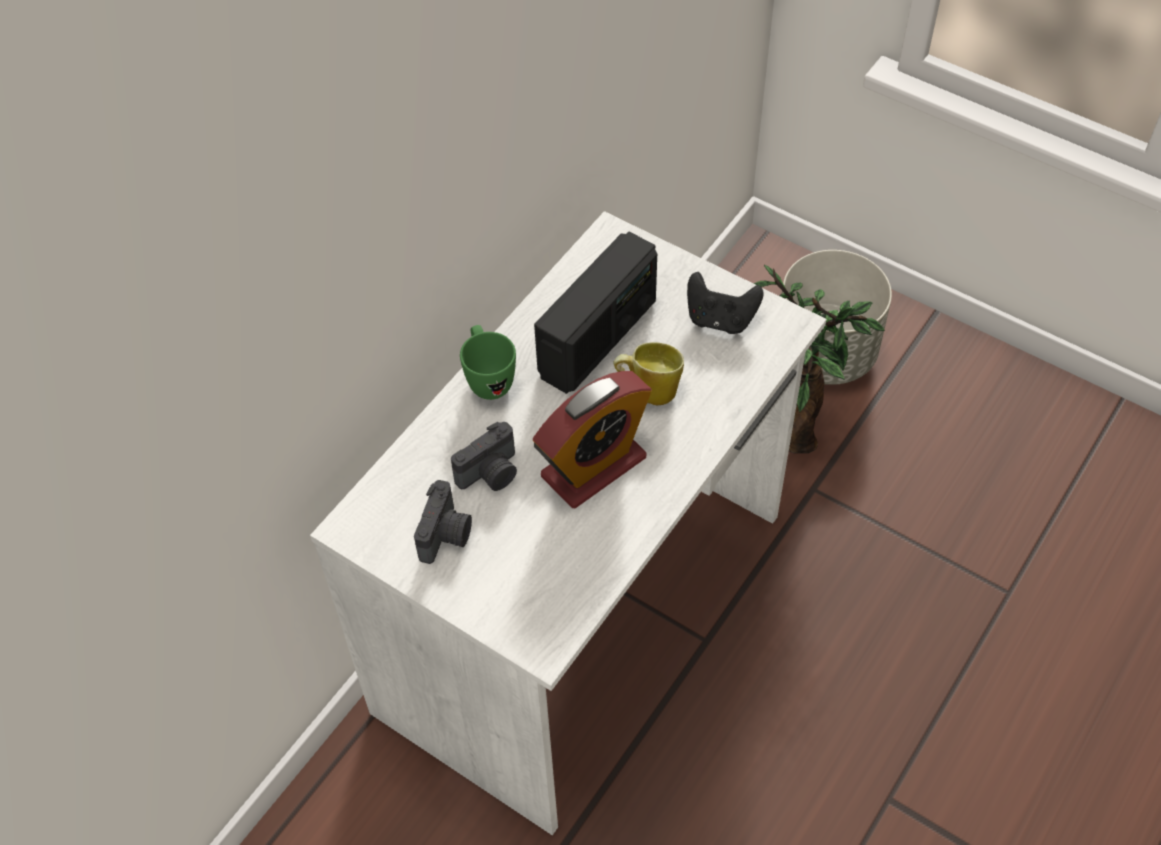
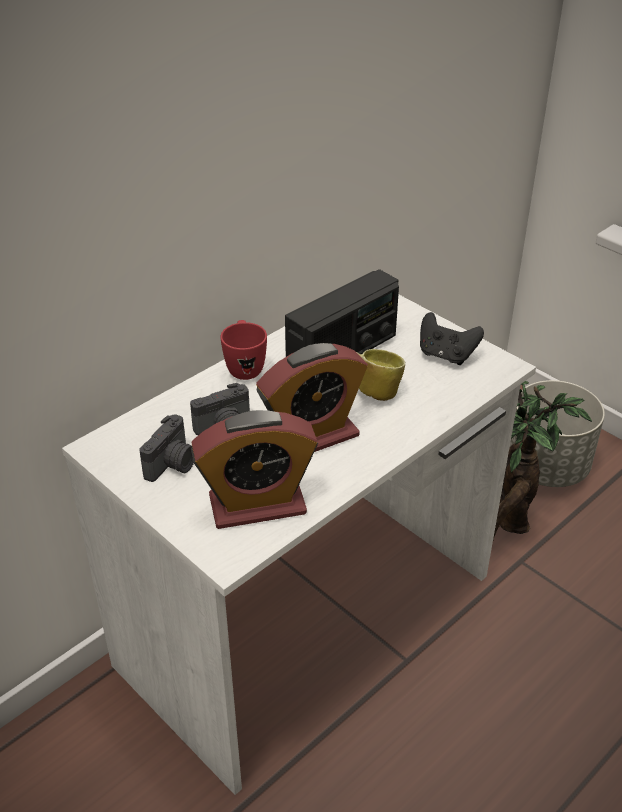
camera: 10 degrees right, 15 degrees down
green mug [460,325,516,400] -> red mug [220,320,267,380]
none -> alarm clock [191,410,318,529]

